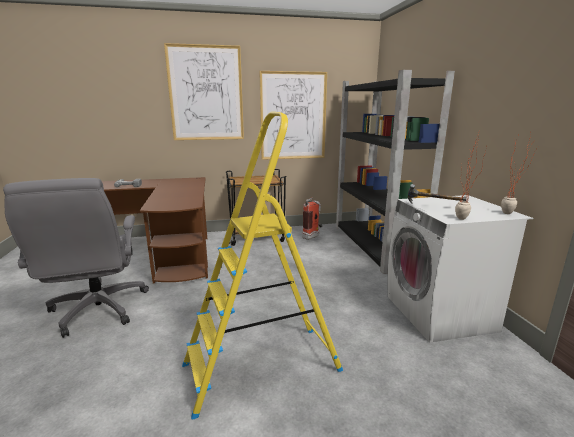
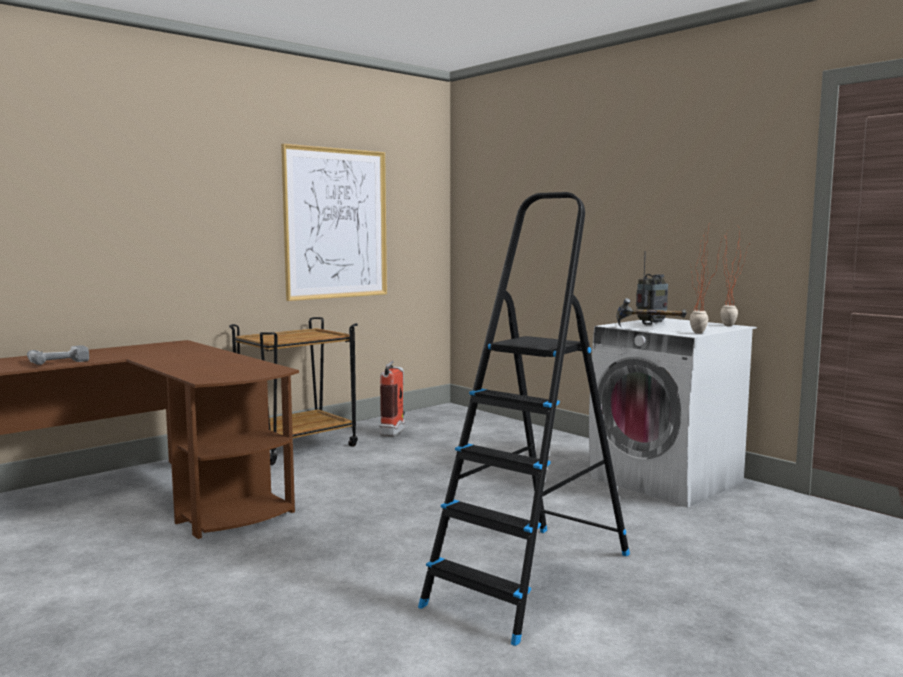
camera: 30 degrees left, 10 degrees down
grey office chair [3,178,149,338] -> none
picture [164,43,244,140] -> none
yellow step ladder [182,112,343,419] -> black step ladder [418,192,630,646]
black bookcase [336,70,455,274] -> none
none -> radio [636,251,668,325]

